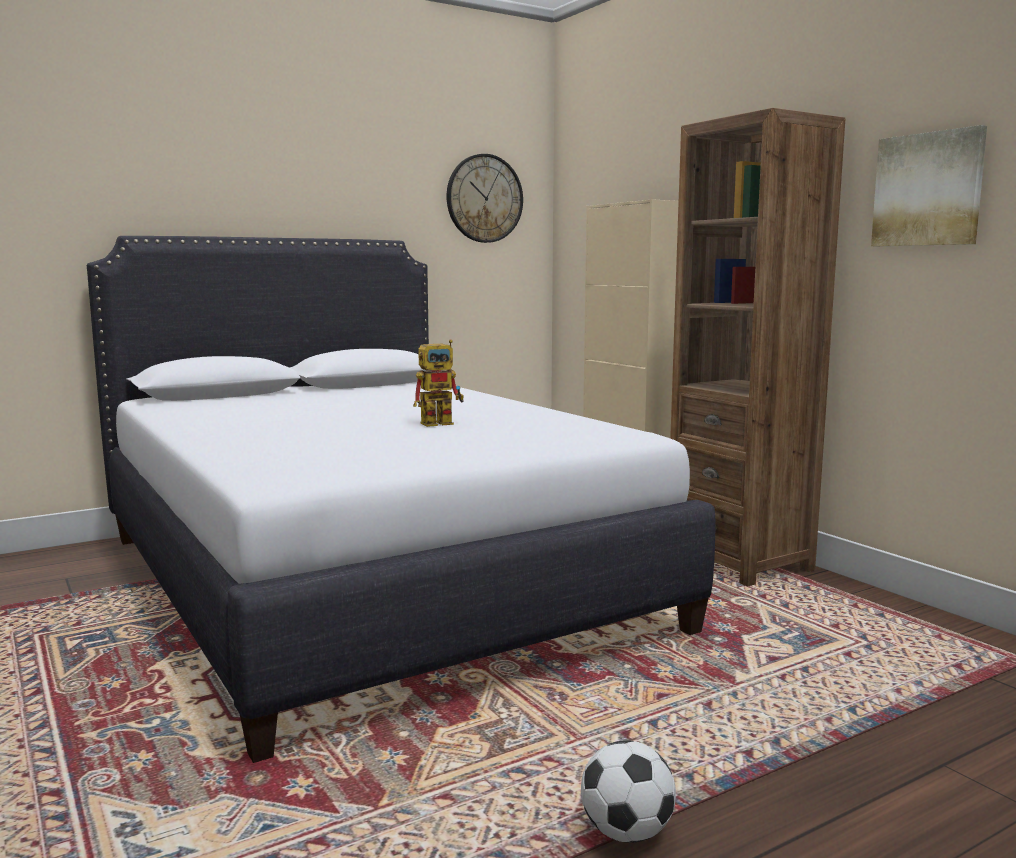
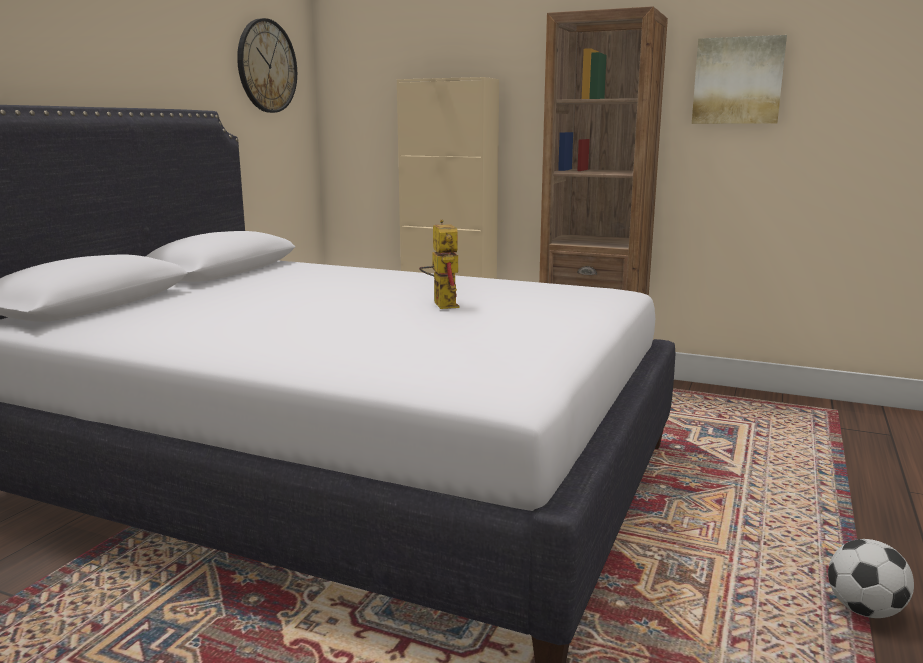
camera: 35 degrees left, 5 degrees up
toy robot [413,340,464,427] -> toy robot turned 45 degrees counterclockwise [419,219,460,309]

